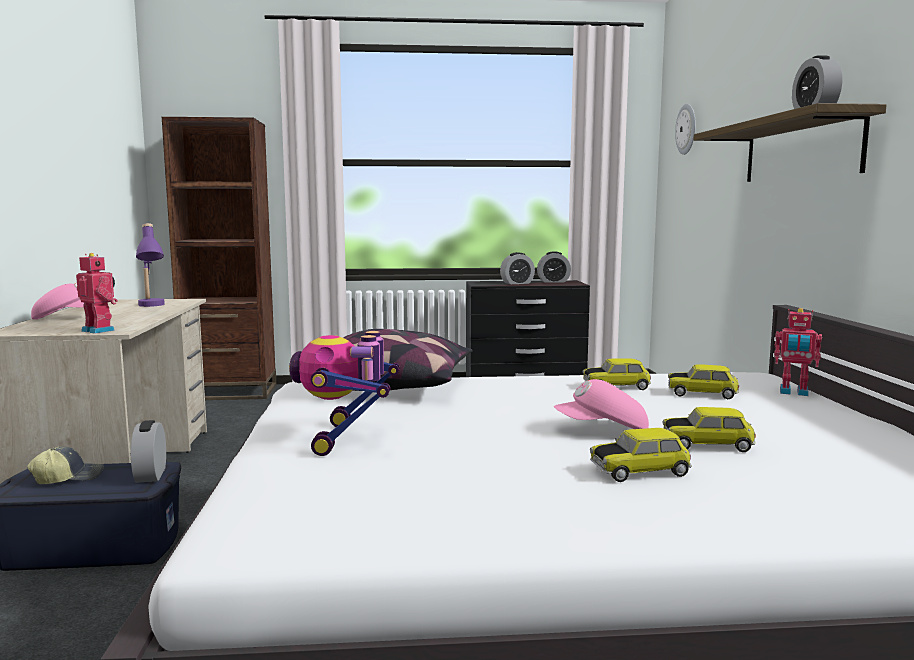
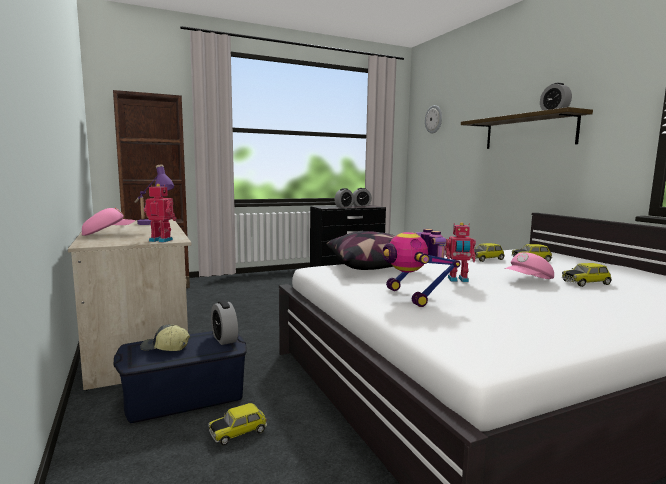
camera: 20 degrees left, 0 degrees up
cap [27,447,104,484] -> cap turned 120 degrees counterclockwise [140,324,190,351]
toy car [590,428,692,482] -> toy car moved to [208,403,267,445]
toy robot [774,308,822,396] -> toy robot moved to [445,222,476,282]

